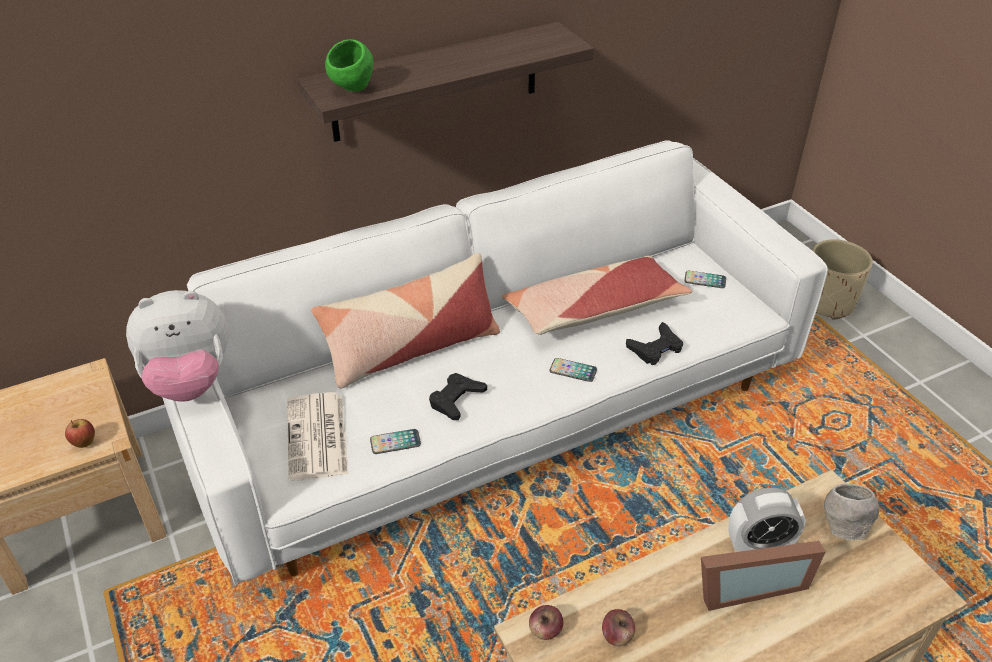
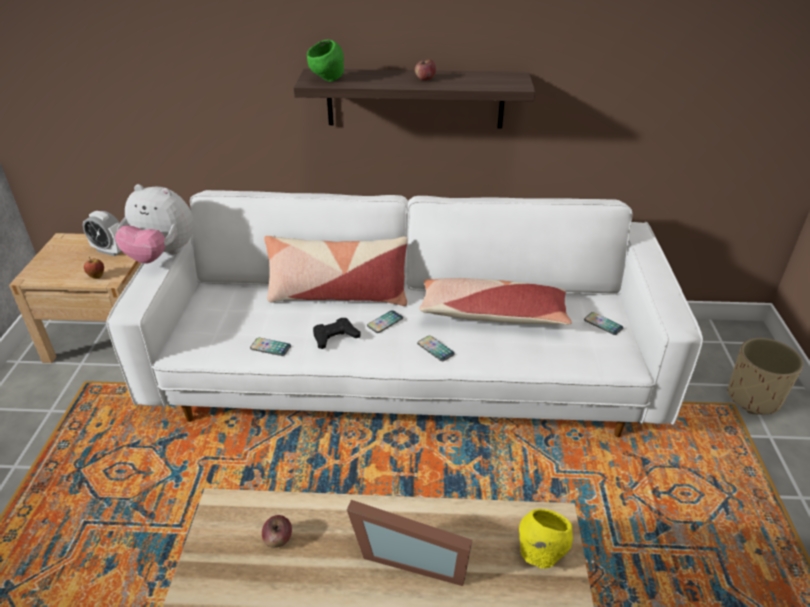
camera: 30 degrees right, 5 degrees down
newspaper [287,392,348,481] -> none
apple [529,605,563,640] -> apple moved to [415,59,436,80]
black game controller [626,322,683,365] -> none
alarm clock [729,488,806,551] -> alarm clock moved to [83,211,122,256]
grey bowl [824,484,879,540] -> yellow bowl [519,509,573,569]
none -> phone [367,310,403,333]

